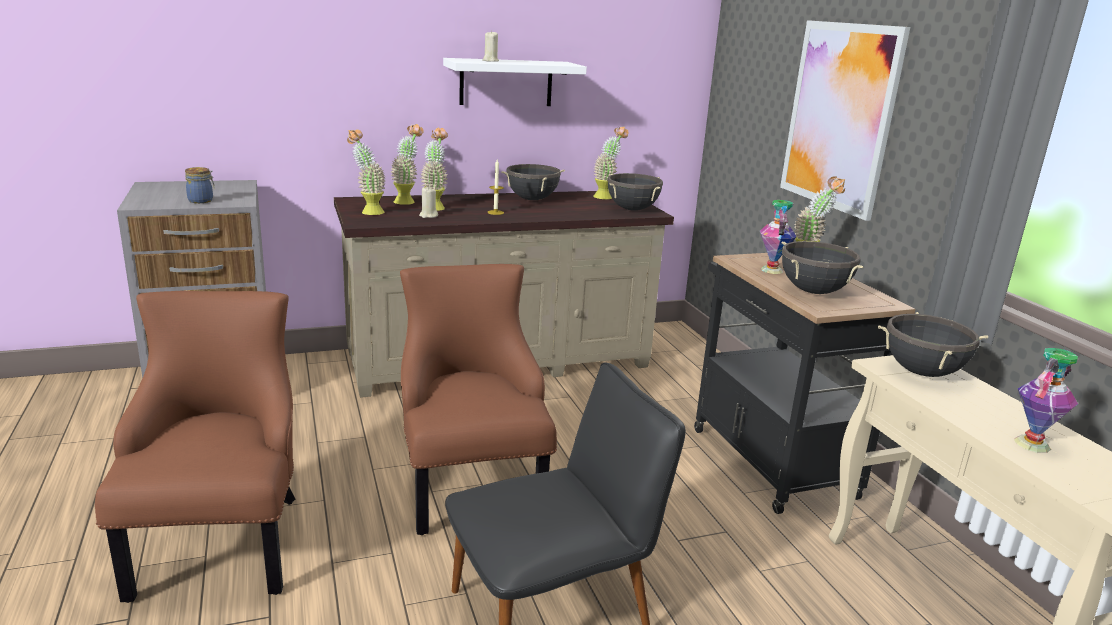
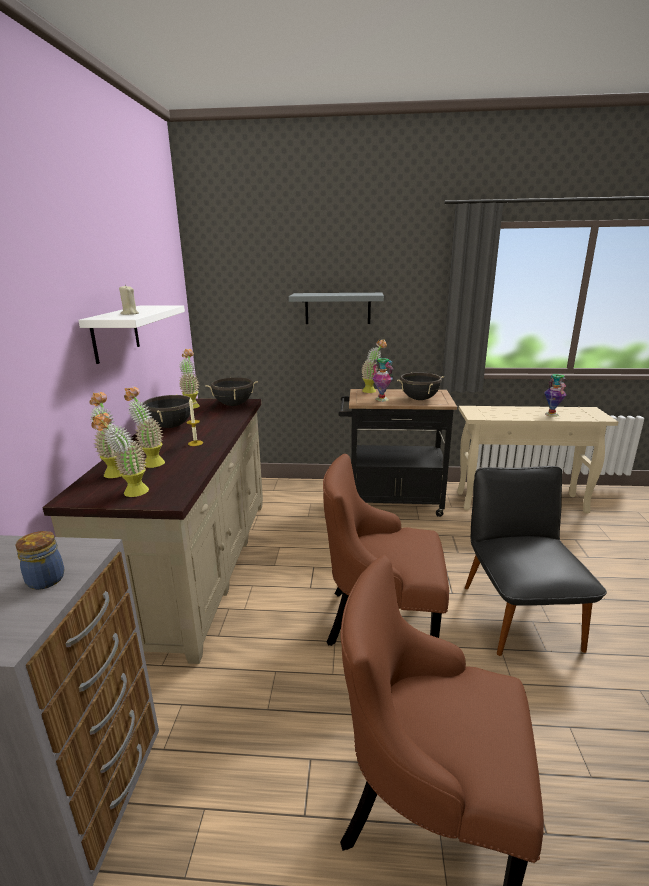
camera: 65 degrees left, 0 degrees up
beige candle [419,186,438,218] -> none
picture [780,20,910,221] -> grey shelf [289,293,384,324]
black cooking pot [878,312,988,377] -> none

